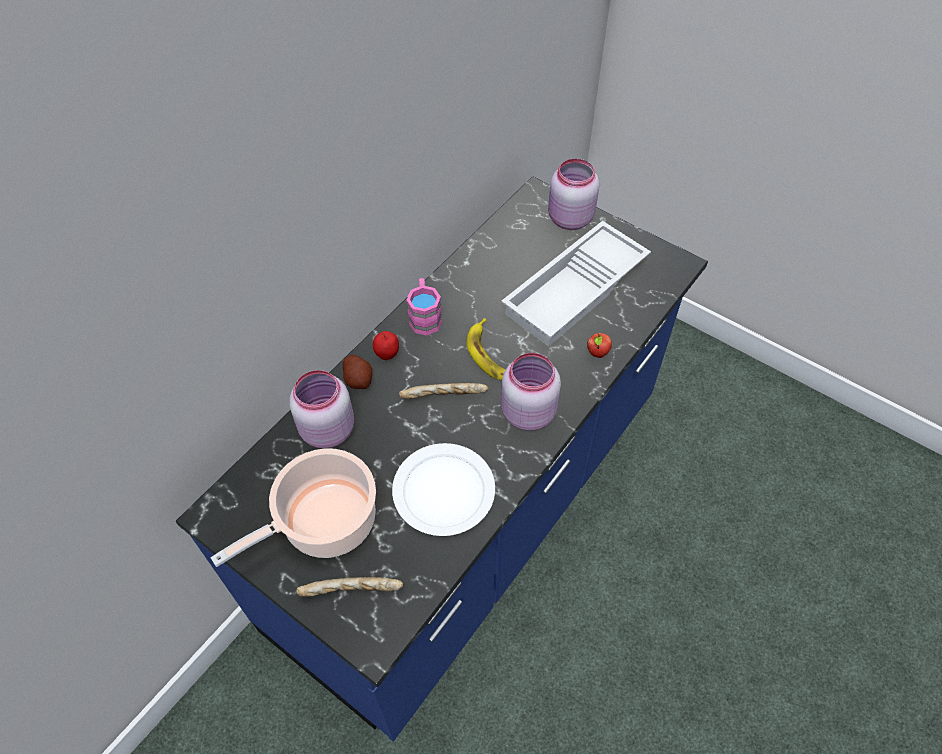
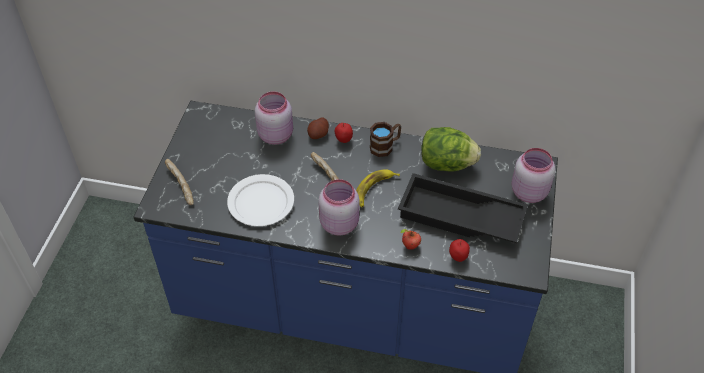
camera: 65 degrees right, 5 degrees down
cooking pot [211,448,376,567] -> none
pink mug [406,278,442,336] -> brown mug [370,122,401,157]
white tray [501,221,651,347] -> black tray [398,173,528,243]
none -> lettuce [421,127,481,172]
none -> apple [449,239,470,262]

